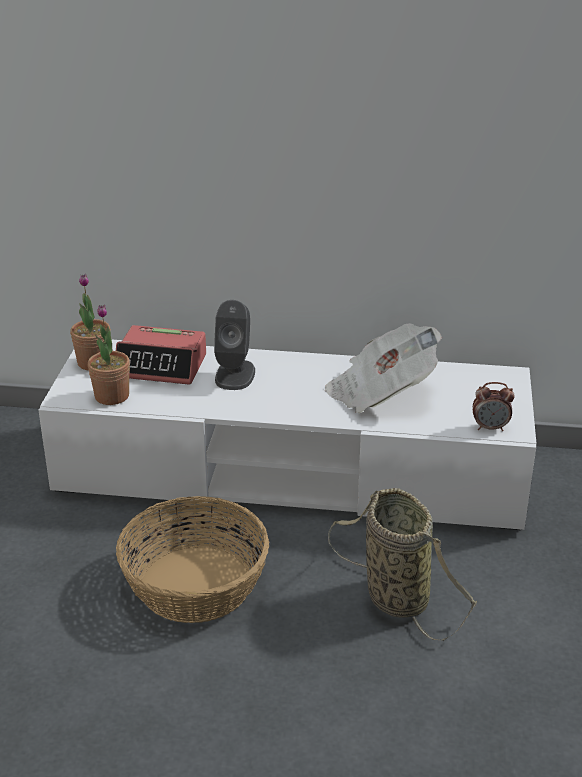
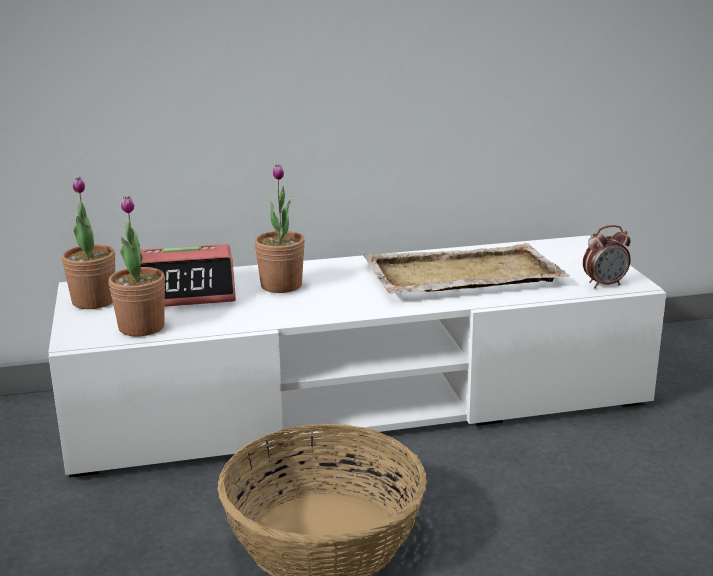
camera: 20 degrees left, 10 degrees down
grey speaker [214,300,255,390] -> potted plant [254,164,305,293]
newspaper [325,323,442,413] -> beige tray [363,243,569,294]
basket [328,488,477,641] -> none

